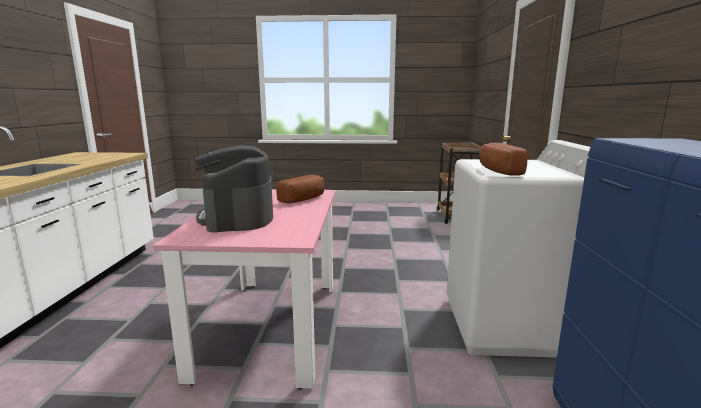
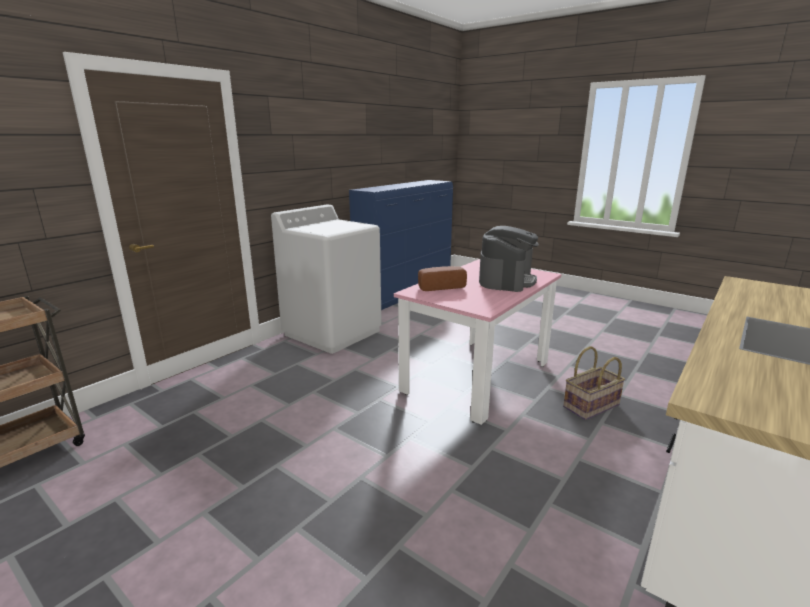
camera: 145 degrees left, 5 degrees up
bread [479,143,528,176] -> none
none -> basket [563,346,625,420]

